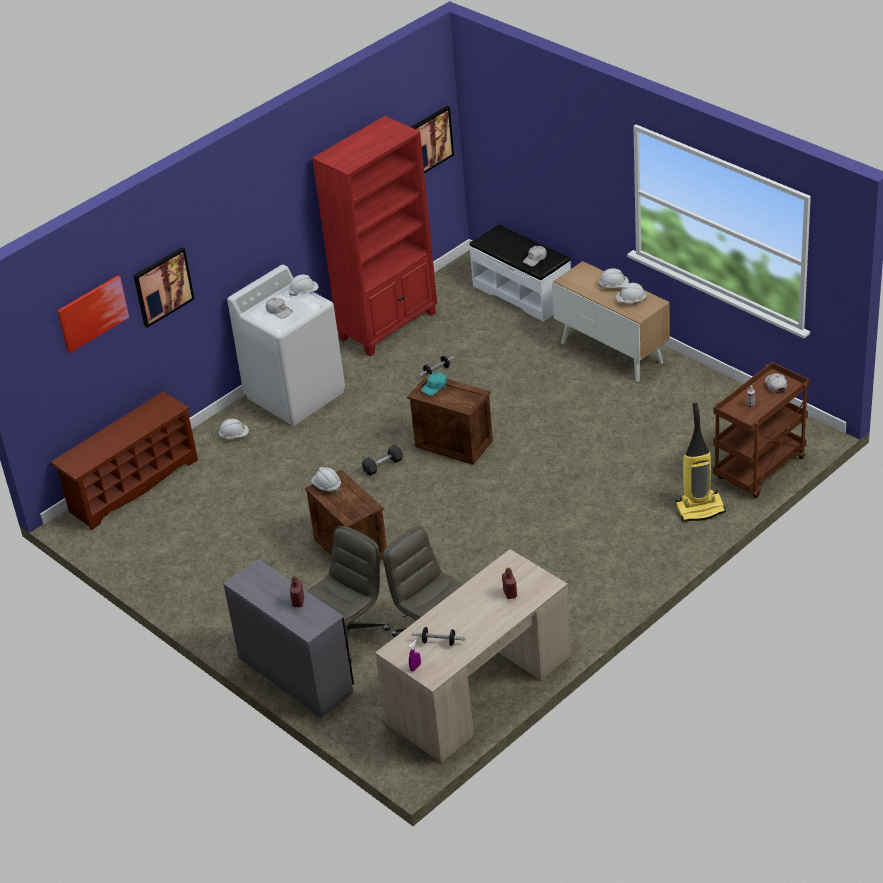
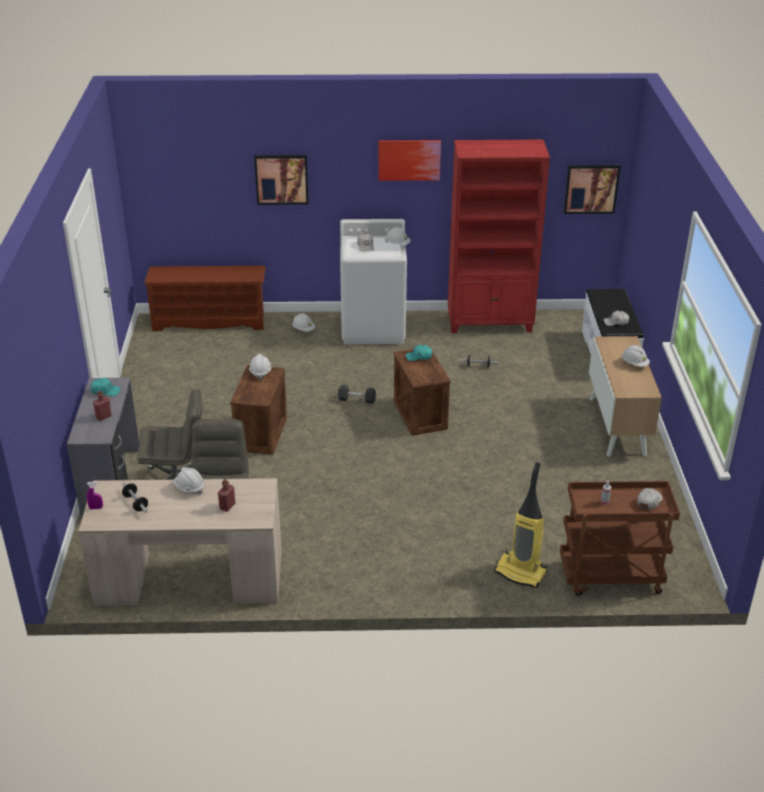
camera: 40 degrees right, 5 degrees down
picture [57,276,129,353] -> picture moved to [378,140,441,181]
white hard hat [616,283,646,303] -> white hard hat moved to [173,467,204,495]
none -> turquoise cap [91,378,121,396]

